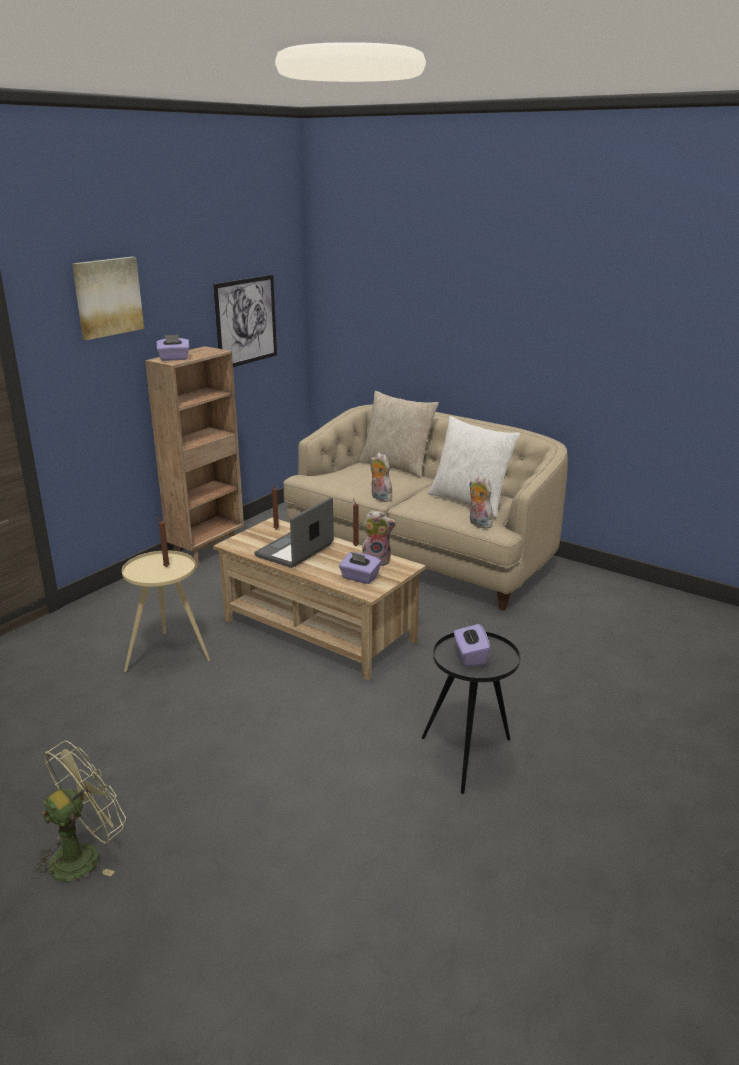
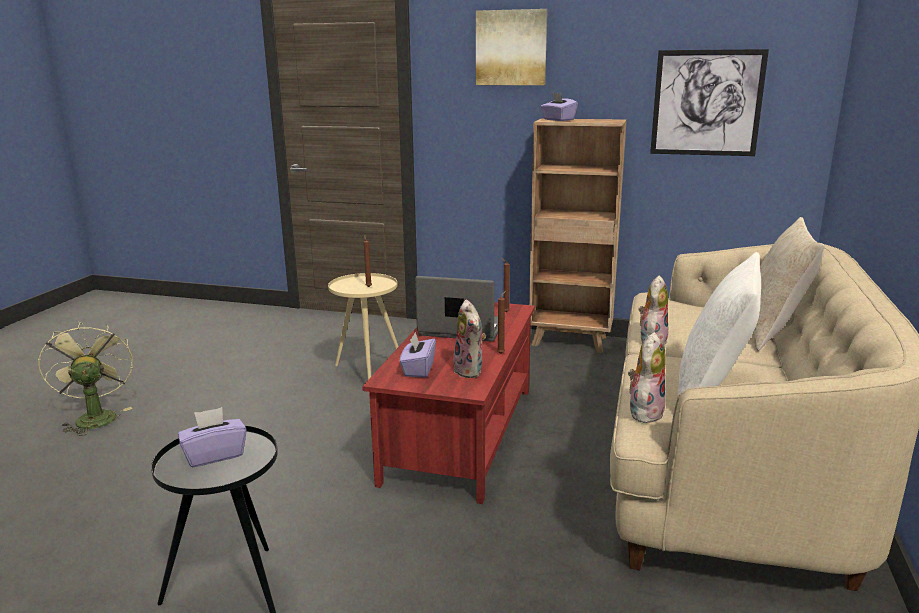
camera: 70 degrees right, 5 degrees down
green fan [31,741,126,881] -> green fan turned 135 degrees counterclockwise [38,321,133,436]
beige coffee table [213,517,426,681] -> red coffee table [362,302,535,504]

